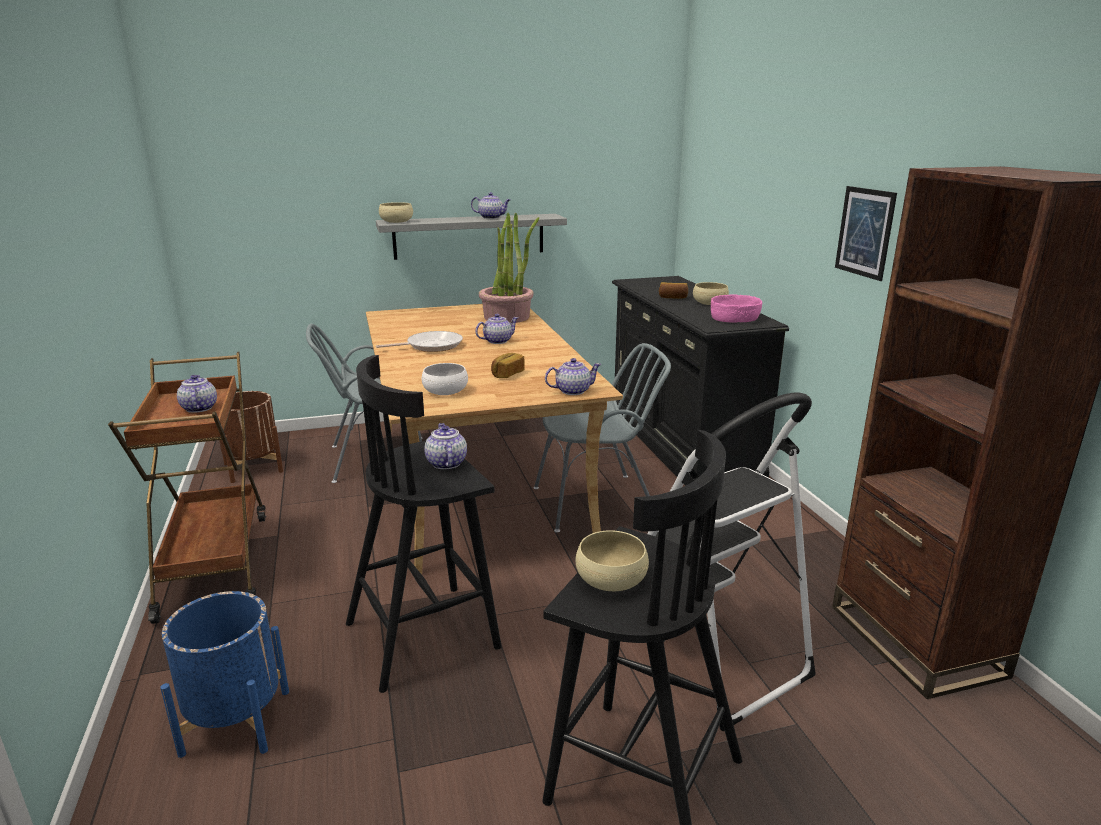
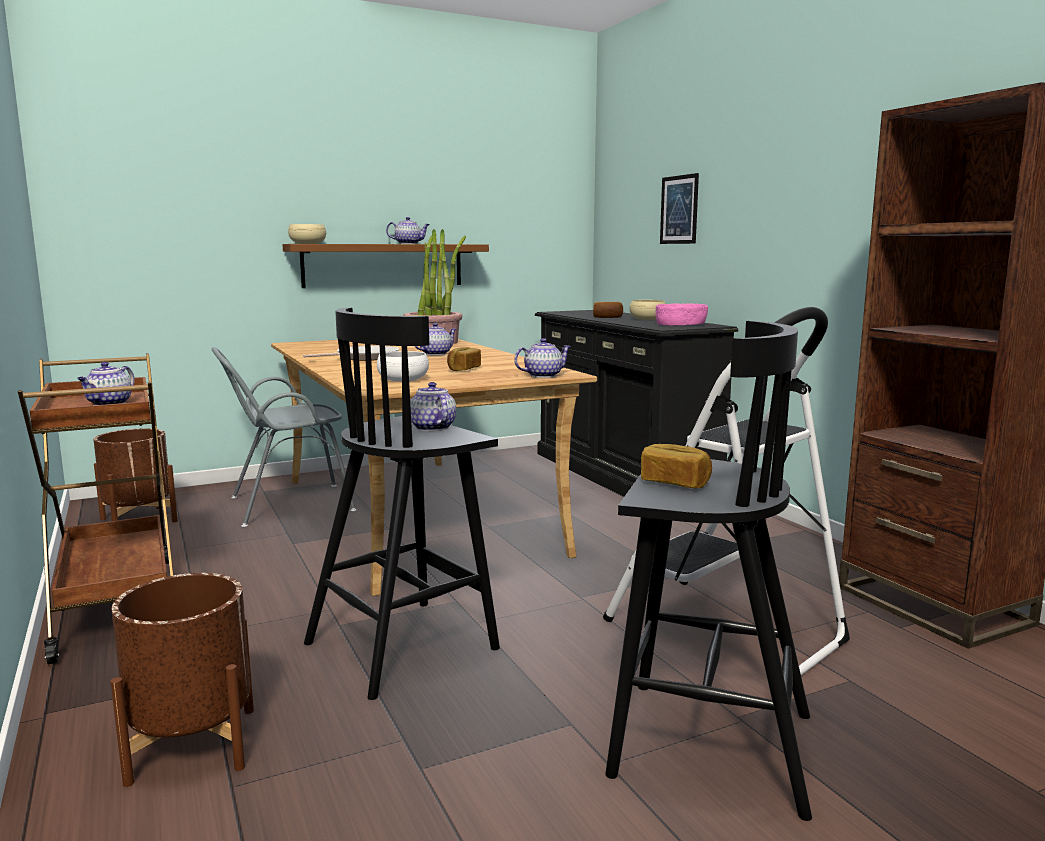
camera: 10 degrees left, 10 degrees down
blue planter [160,591,289,758] -> brown planter [110,573,254,787]
teapot [177,375,217,413] -> teapot turned 135 degrees counterclockwise [77,362,135,405]
grey shelf [376,214,567,260] -> brown shelf [283,244,489,288]
grey chair [533,343,671,533] -> none
beige bowl [575,530,649,591] -> bread [641,444,712,488]
picture [835,186,897,281] -> picture moved to [660,173,699,244]

